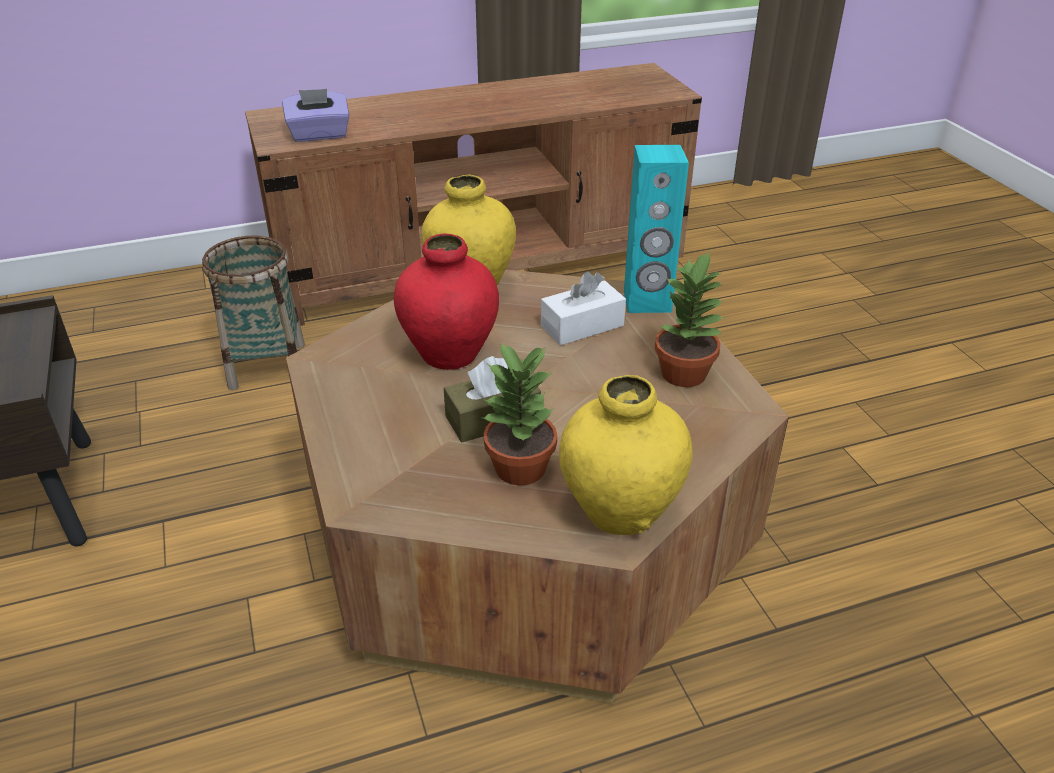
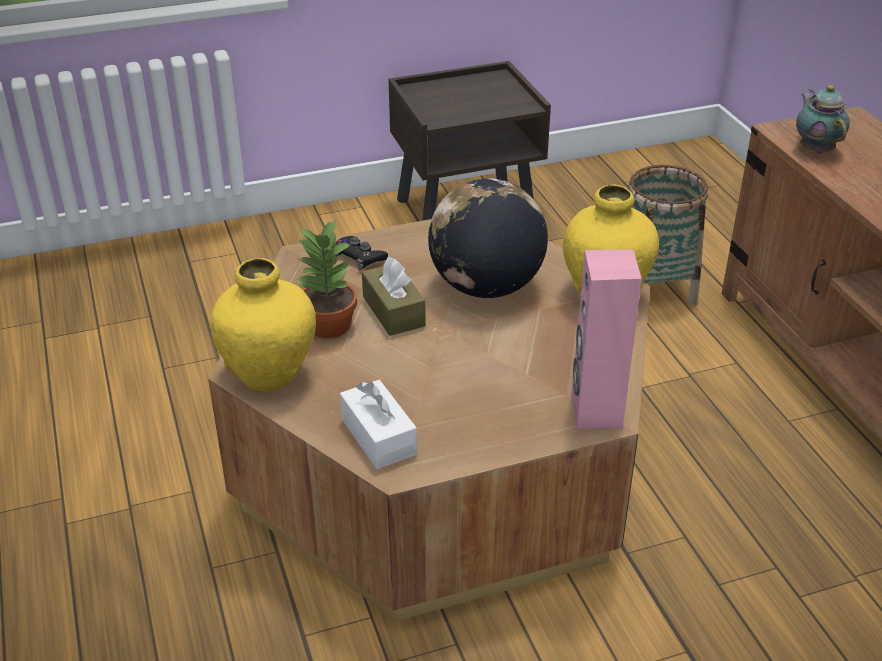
camera: 90 degrees right, 0 degrees up
purple tissue box [282,89,350,142] -> teapot [796,85,850,154]
red vase [394,234,499,370] -> globe [428,178,548,298]
white tissue box [541,271,626,345] -> white tissue box moved to [340,380,417,469]
turquoise speaker [624,145,689,313] -> pink speaker [571,249,642,429]
potted plant [655,251,725,387] -> none
none -> black game controller [336,236,388,270]

